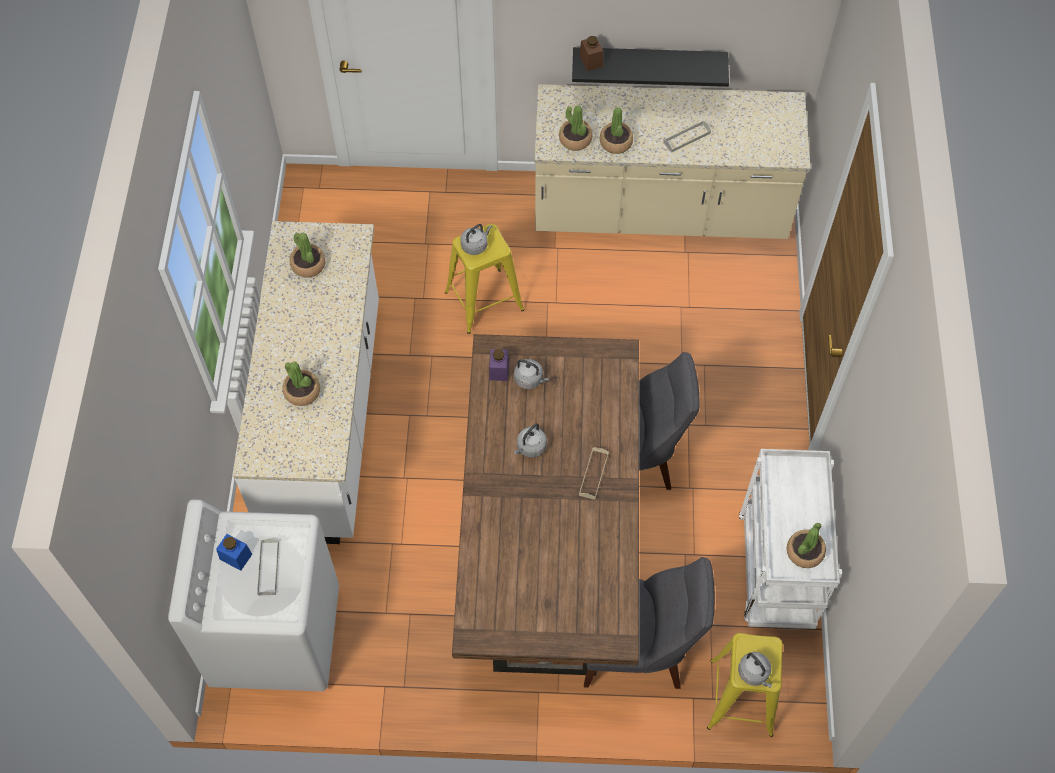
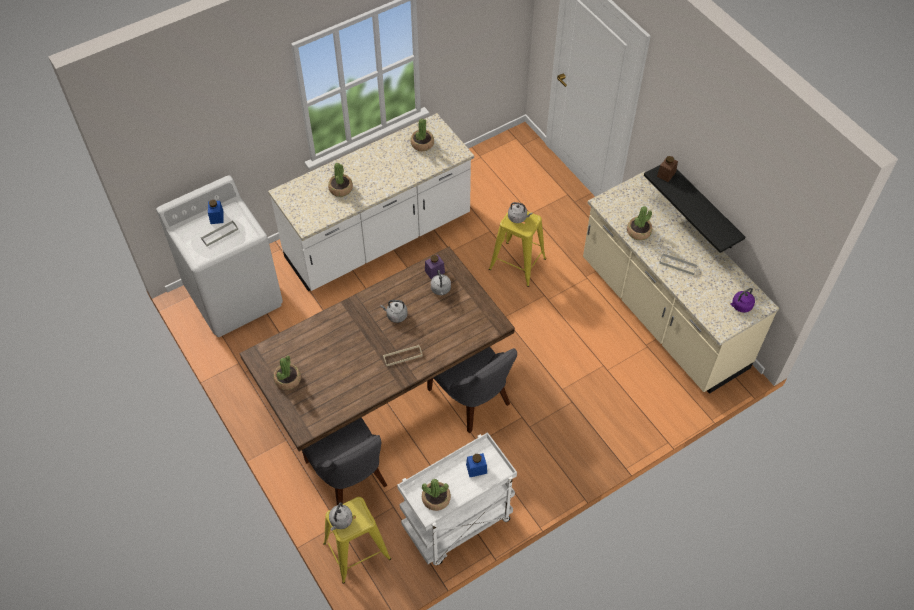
camera: 55 degrees right, 5 degrees down
potted plant [559,105,593,151] -> potted plant moved to [273,355,301,390]
none -> blue jar [466,453,487,477]
none -> purple kettle [730,288,755,313]

